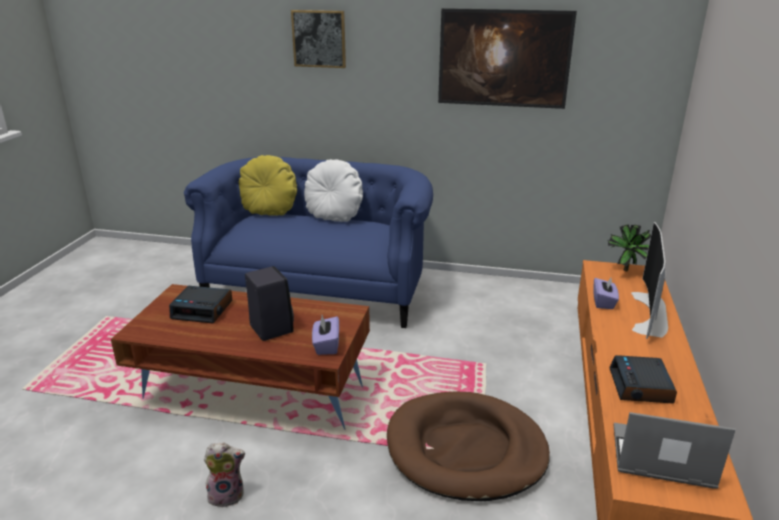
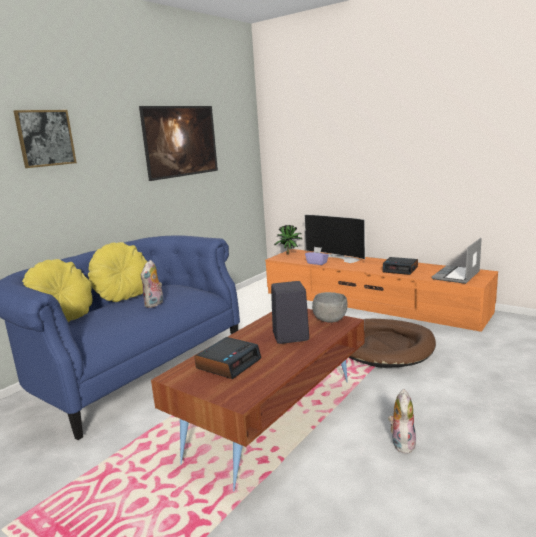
camera: 65 degrees left, 10 degrees down
white pillow [304,159,363,222] -> yellow pillow [88,242,147,302]
purple tissue box [312,315,339,355] -> grey bowl [312,292,348,323]
none -> plush toy [141,260,163,308]

